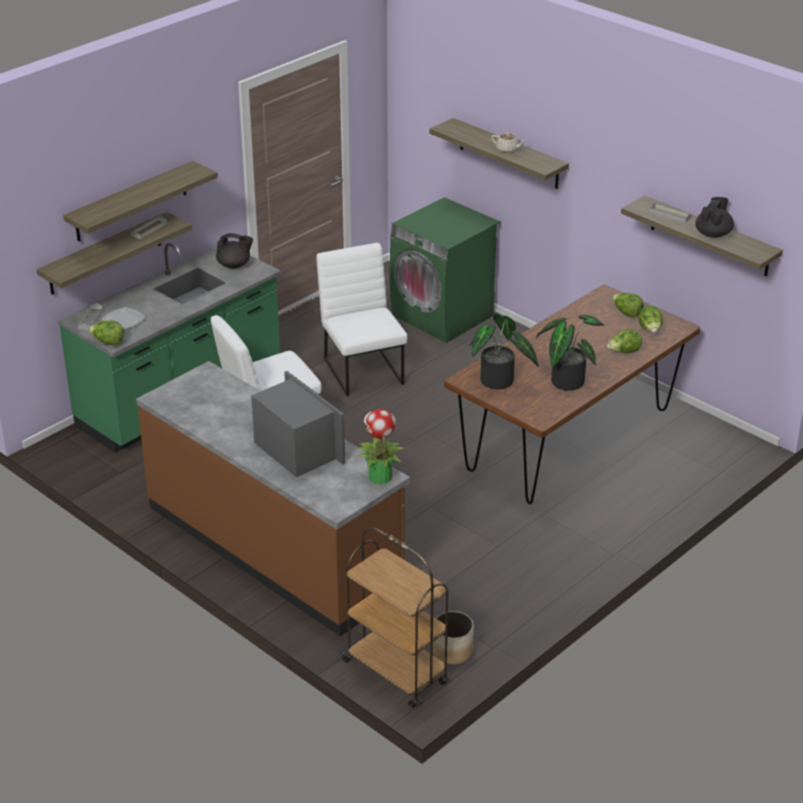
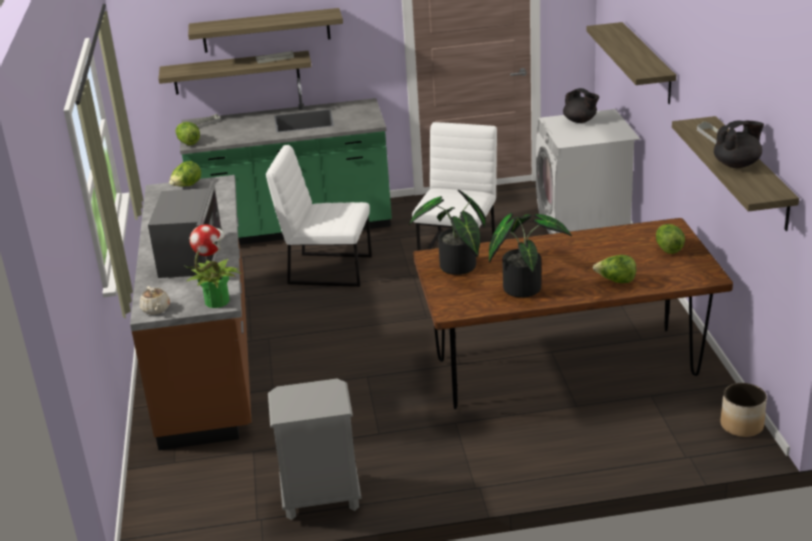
camera: 40 degrees right, 5 degrees down
plate [101,307,145,330] -> none
black teapot [216,233,253,268] -> black teapot moved to [563,88,599,123]
brown cart [340,527,449,708] -> none
green washing machine [389,197,500,343] -> white washing machine [535,109,640,234]
planter [433,611,474,664] -> planter moved to [720,383,767,437]
beige teapot [491,132,526,153] -> beige teapot moved to [140,286,170,314]
lettuce [638,305,663,333] -> lettuce moved to [169,161,201,187]
none -> grey nightstand [268,379,362,520]

